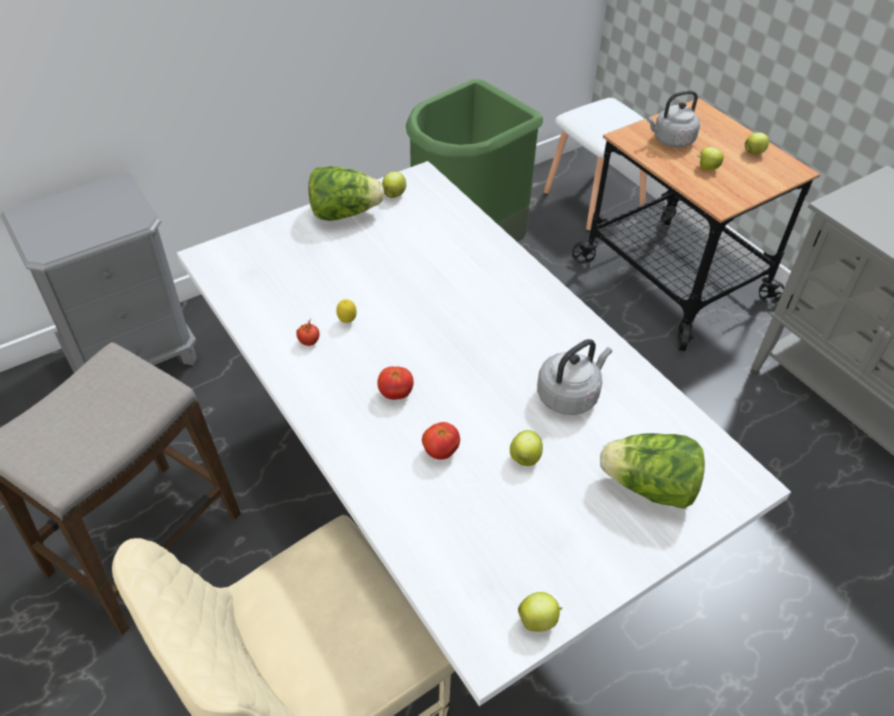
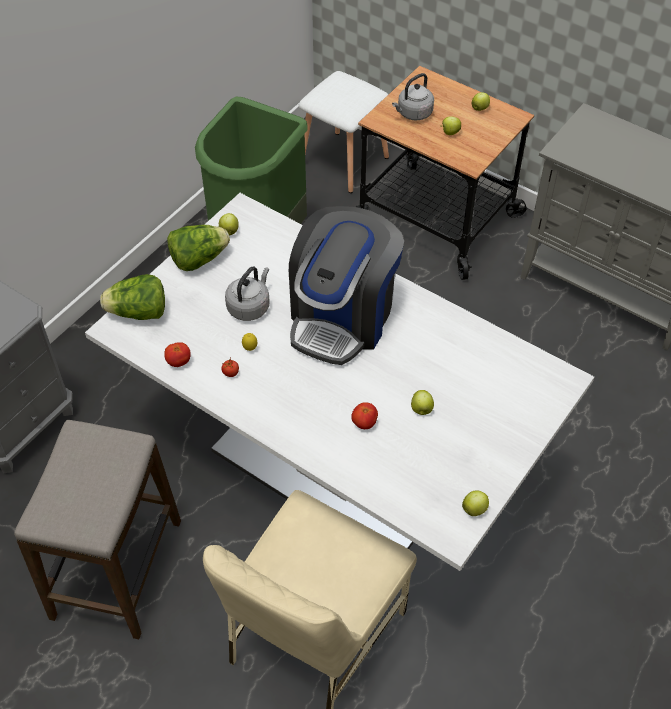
camera: 20 degrees left, 5 degrees up
tomato [377,367,414,400] -> tomato moved to [164,342,191,367]
grey kettle [537,339,612,415] -> grey kettle moved to [225,266,270,321]
lettuce [600,433,705,509] -> lettuce moved to [100,274,165,320]
none -> coffee machine [289,206,404,365]

